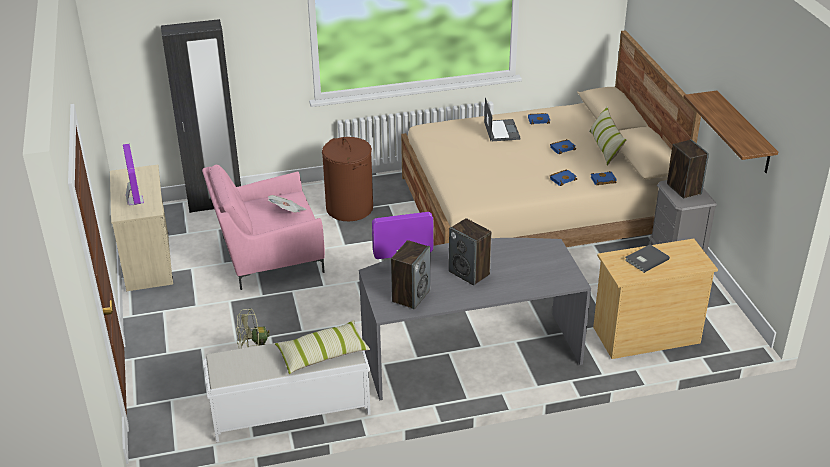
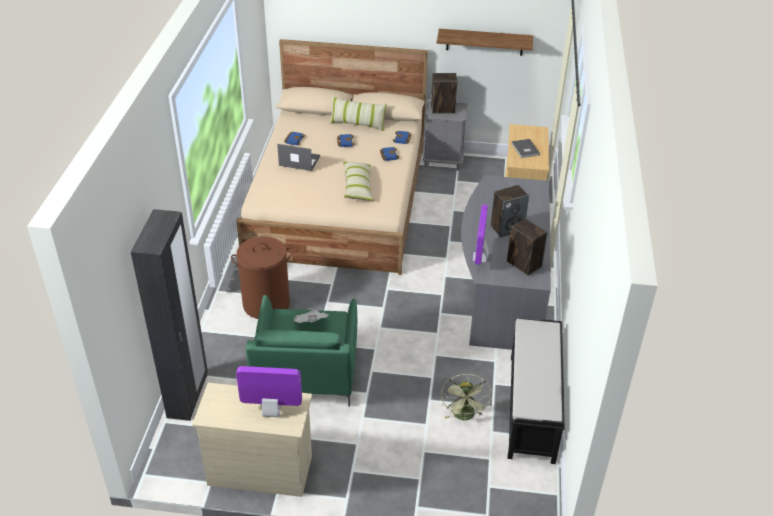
camera: 70 degrees left, 5 degrees up
pink armchair [202,164,325,290] -> green armchair [246,295,357,407]
white bench [203,340,371,442] -> black bench [507,318,565,464]
pillow [275,320,370,374] -> pillow moved to [342,161,374,201]

